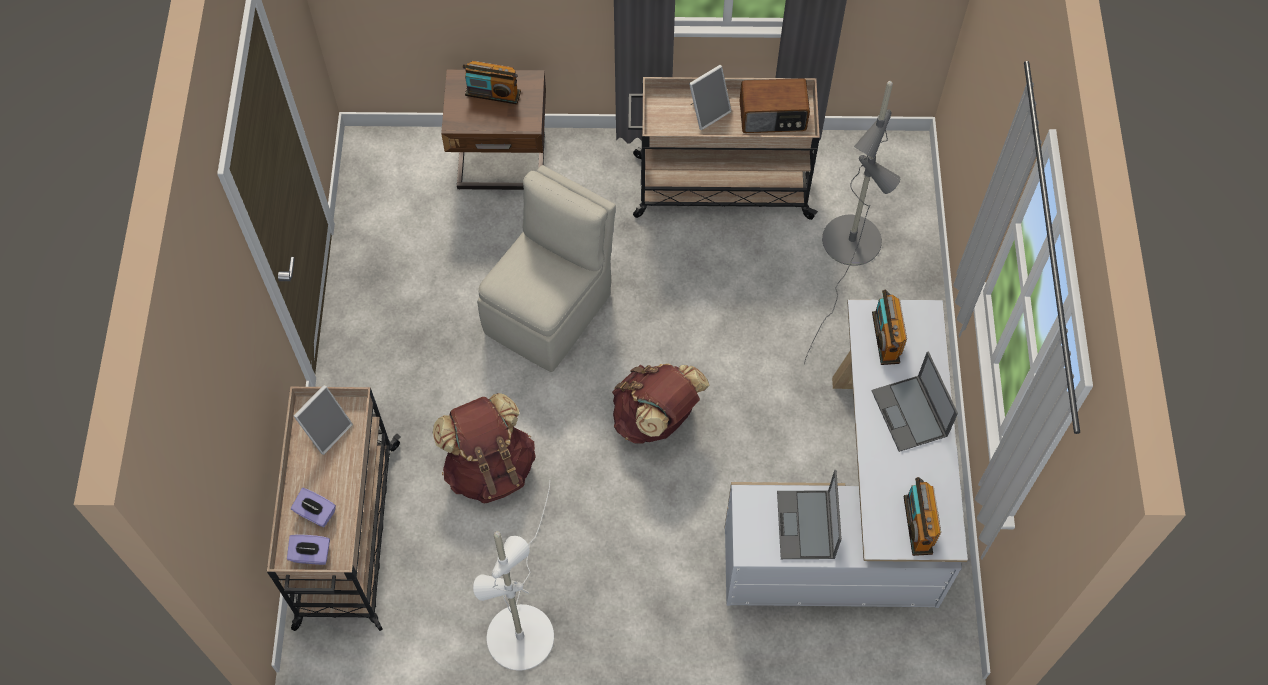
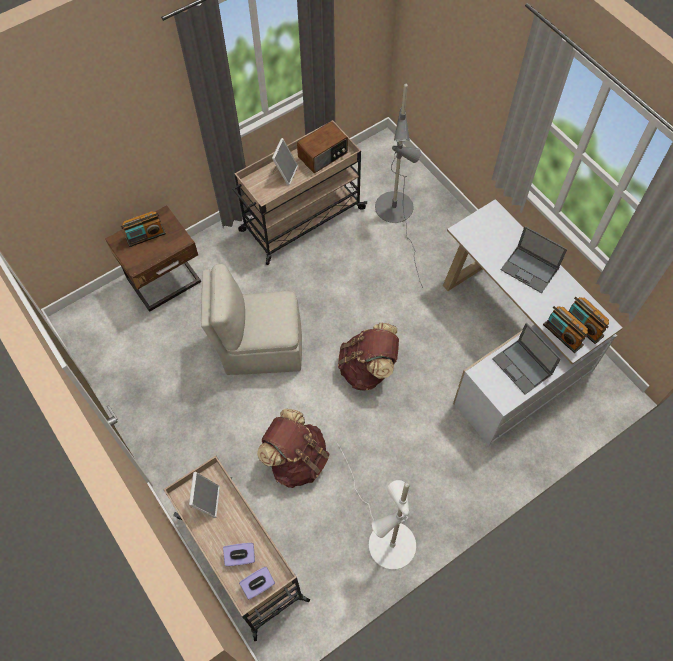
camera: 35 degrees left, 0 degrees up
beige chair [477,165,616,372] -> beige chair turned 90 degrees counterclockwise [201,264,302,375]
radio [872,289,907,365] -> radio moved to [543,306,588,353]

